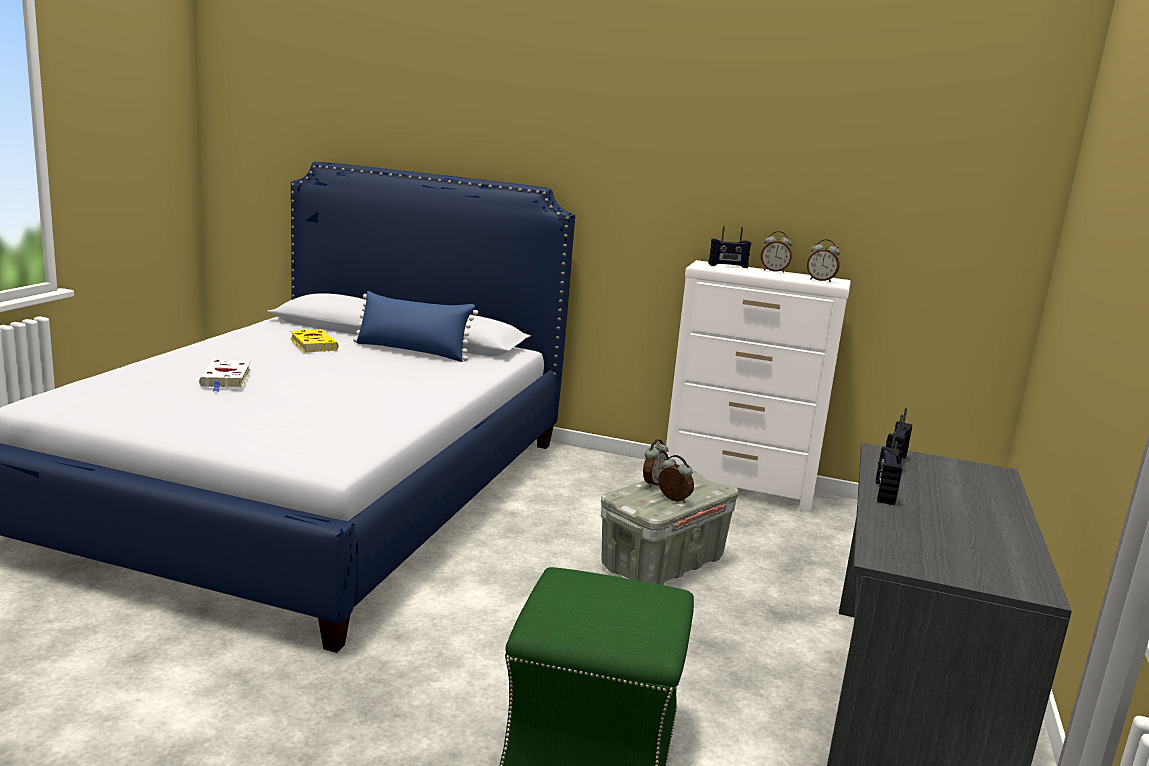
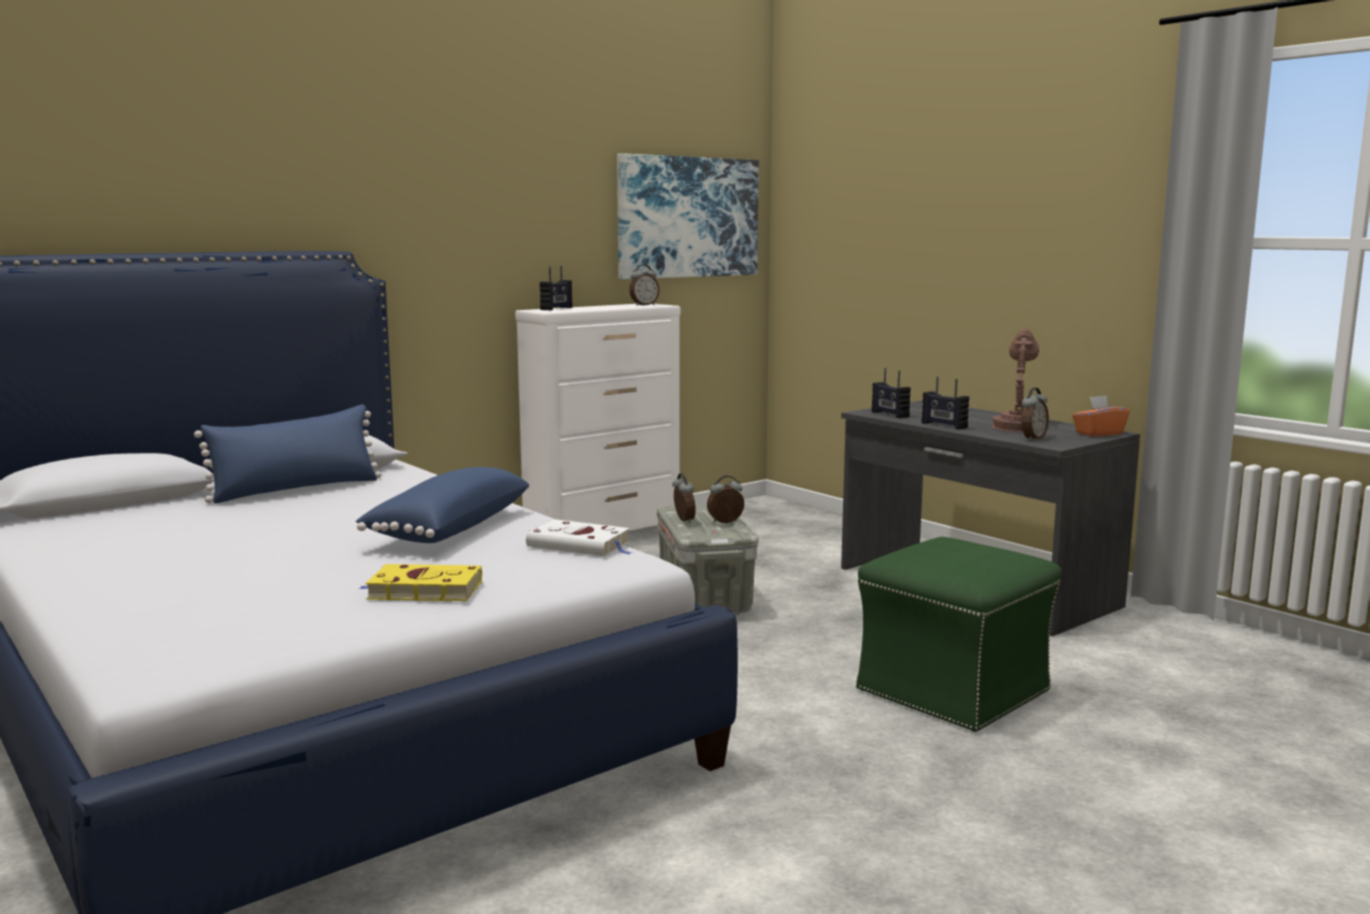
camera: 55 degrees left, 5 degrees down
white book [199,359,251,392] -> white book moved to [526,519,633,556]
yellow book [290,329,339,353] -> yellow book moved to [359,564,482,601]
alarm clock [761,231,792,273] -> alarm clock moved to [1021,388,1049,441]
none -> blue pillow [356,467,529,543]
none -> picture [617,153,759,279]
none -> brown table lamp [992,328,1039,432]
none -> orange tissue box [1072,395,1130,437]

